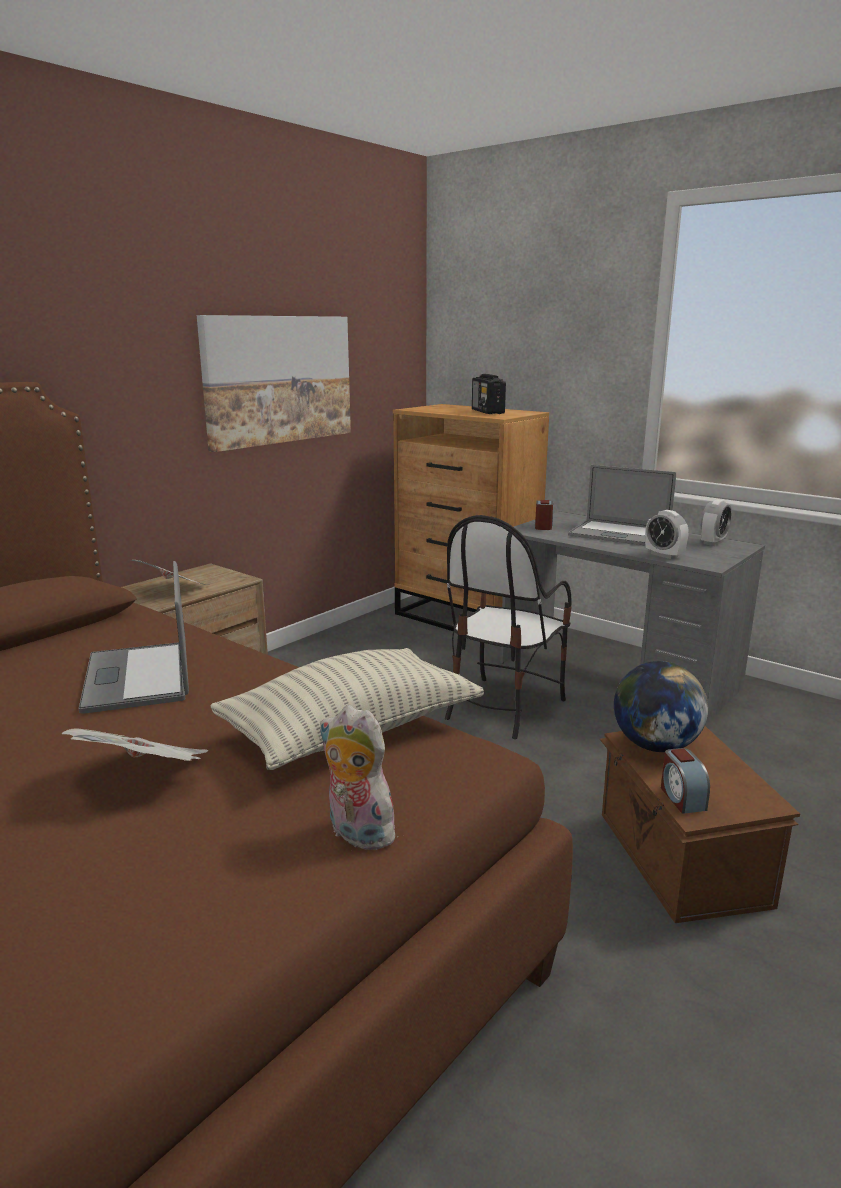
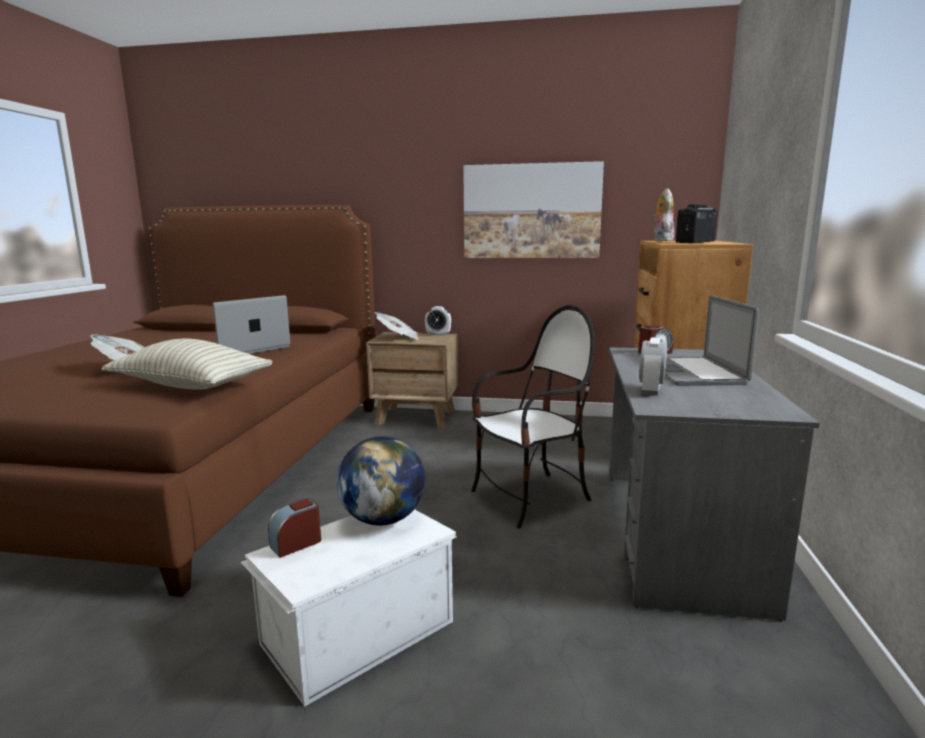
camera: 60 degrees right, 5 degrees down
plush toy [319,705,398,850] -> plush toy moved to [652,189,675,241]
chair [445,515,572,739] -> chair turned 150 degrees clockwise [471,305,595,528]
brown storage box [600,726,800,923] -> white storage box [241,509,457,707]
alarm clock [701,499,732,546] -> alarm clock moved to [425,306,451,336]

